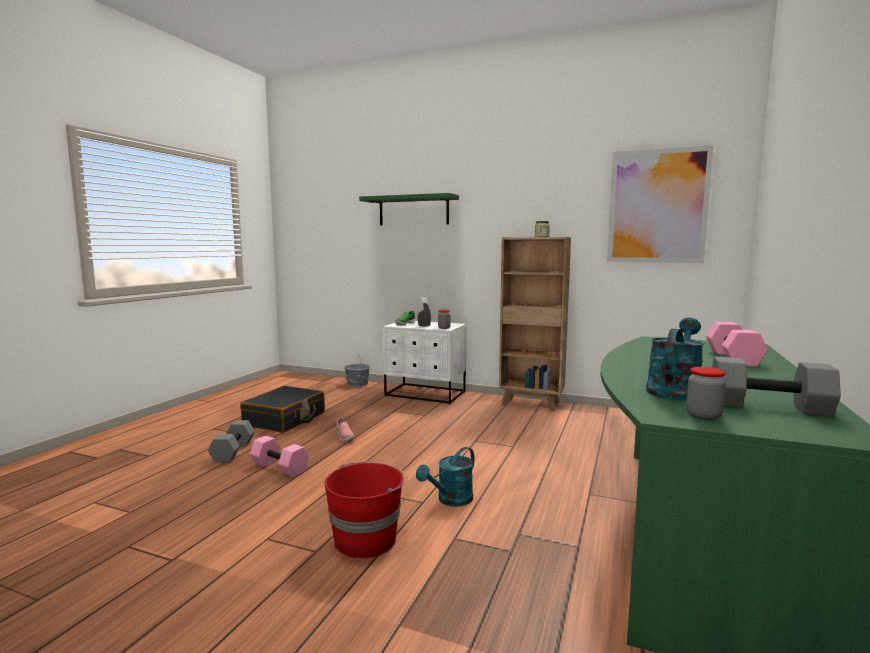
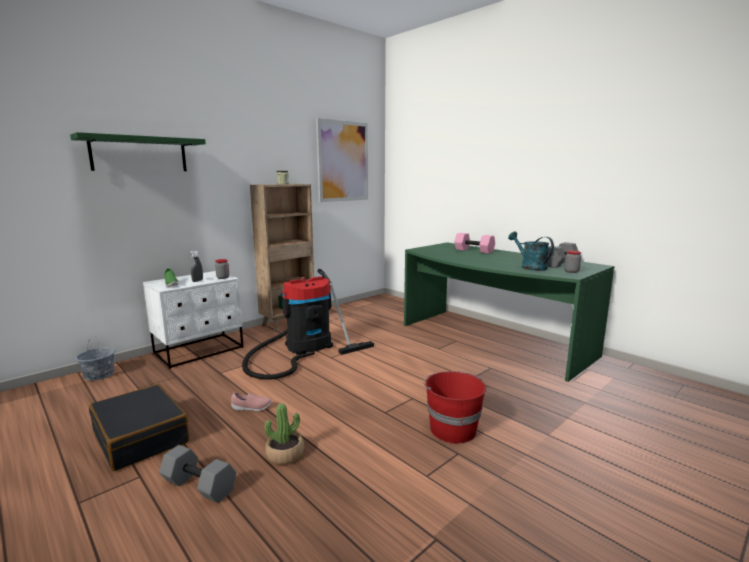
camera: 65 degrees left, 5 degrees up
pink dumbbell [250,436,309,477] -> potted plant [265,403,304,465]
turquoise watering can [416,447,475,506] -> none
none -> vacuum cleaner [242,269,374,380]

